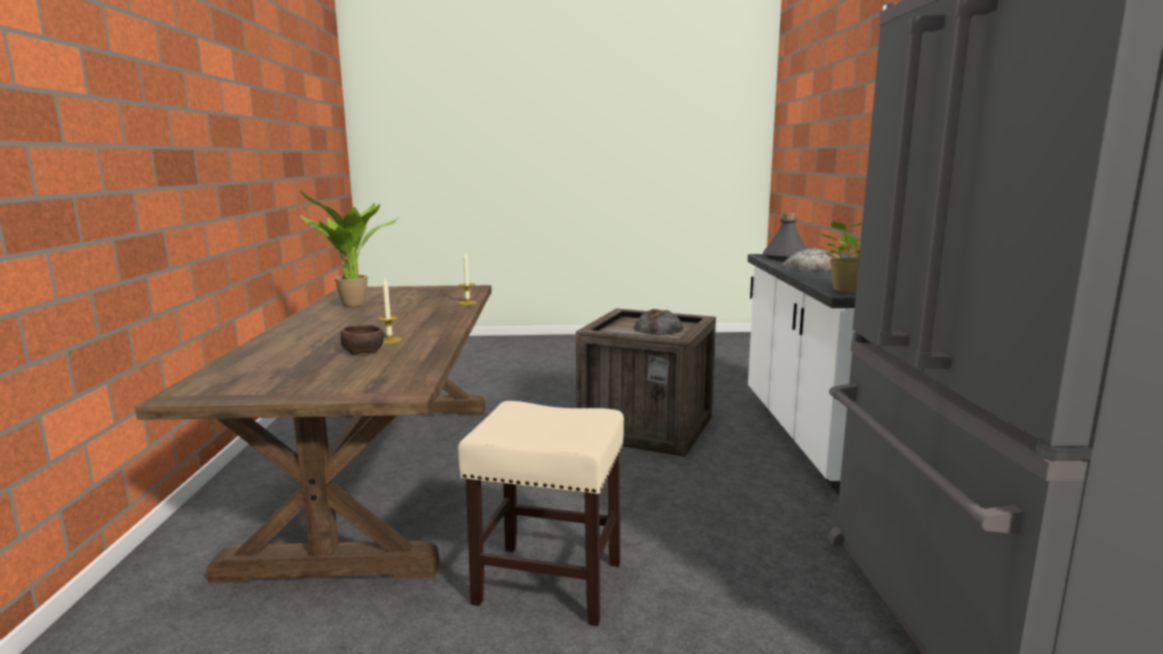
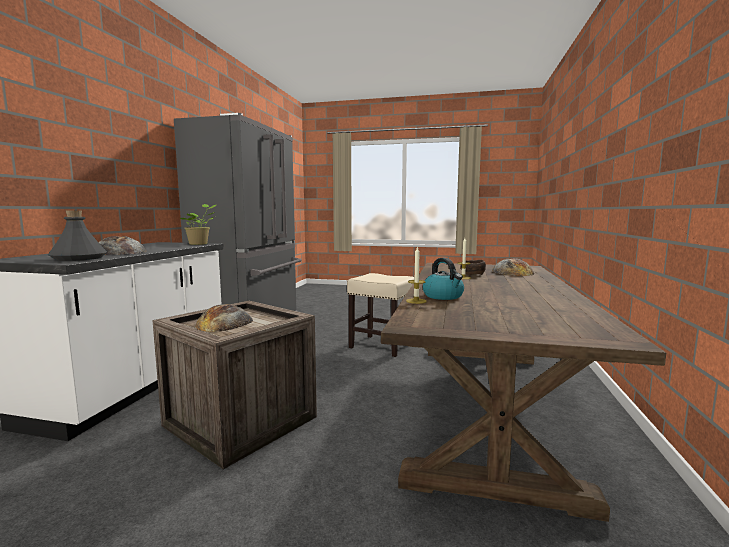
camera: 165 degrees left, 5 degrees down
potted plant [300,190,399,307] -> none
none -> kettle [423,258,464,300]
none -> bread [492,258,534,276]

